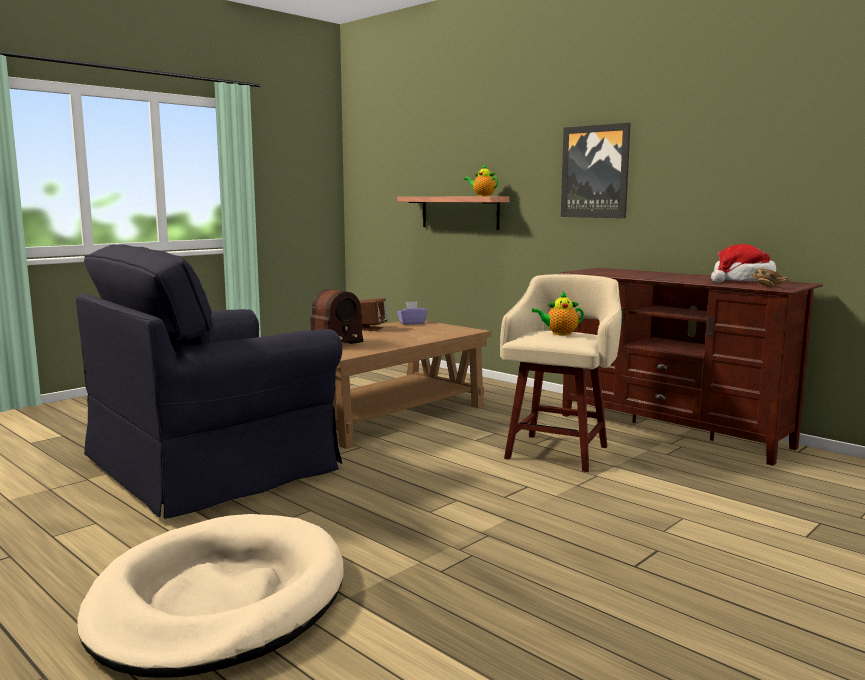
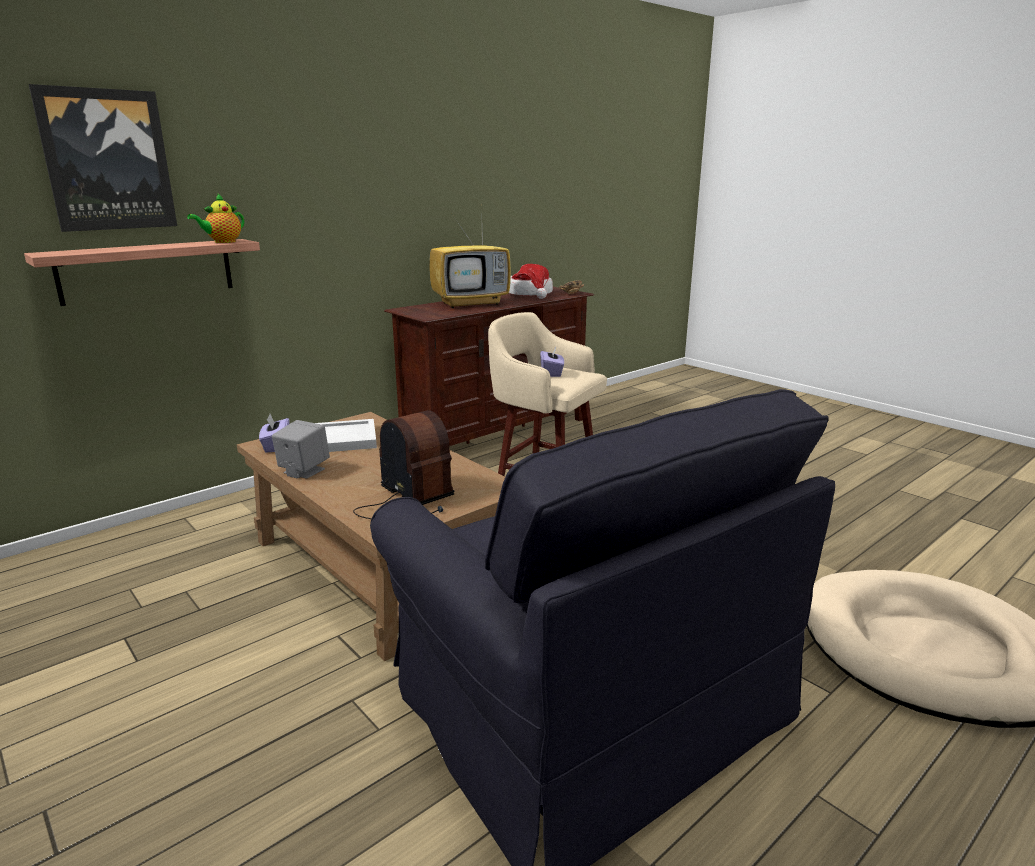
camera: 85 degrees left, 10 degrees up
brown speaker [359,298,387,331] -> grey speaker [272,420,330,479]
teapot [531,291,584,336] -> purple tissue box [540,347,564,377]
picture [561,123,630,218] -> picture moved to [29,84,177,232]
none -> white tray [316,419,377,452]
none -> television [429,220,511,308]

